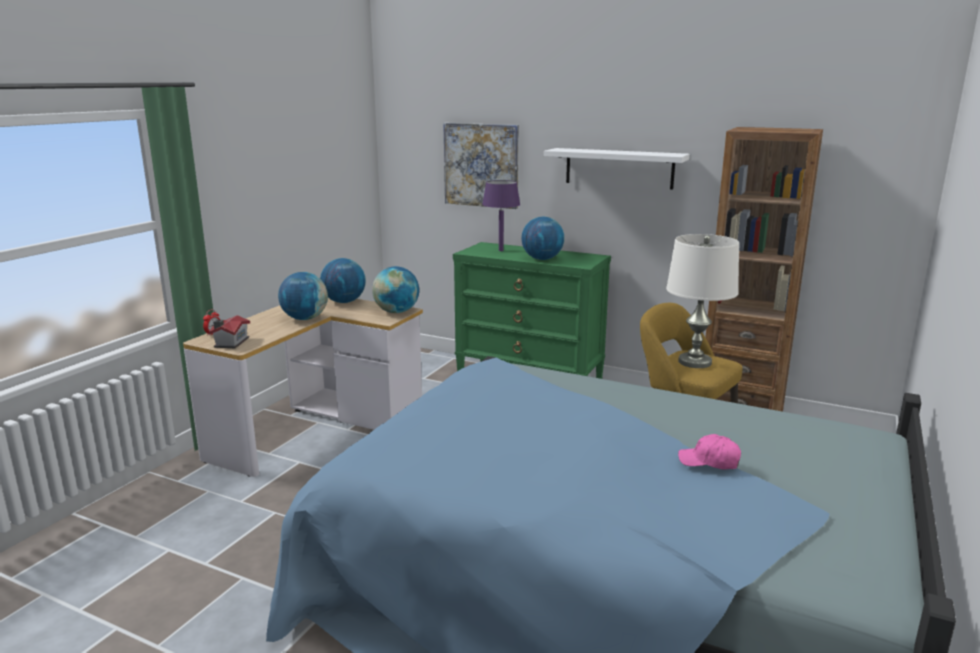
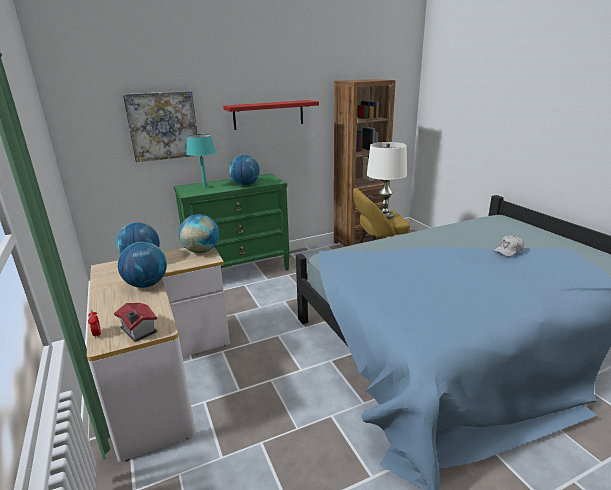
camera: 50 degrees left, 5 degrees up
purple table lamp [482,180,520,251] -> turquoise table lamp [186,134,216,188]
white shelf [544,148,690,190] -> red shelf [223,100,319,130]
pink cap [678,434,741,470] -> white cap [494,235,524,256]

